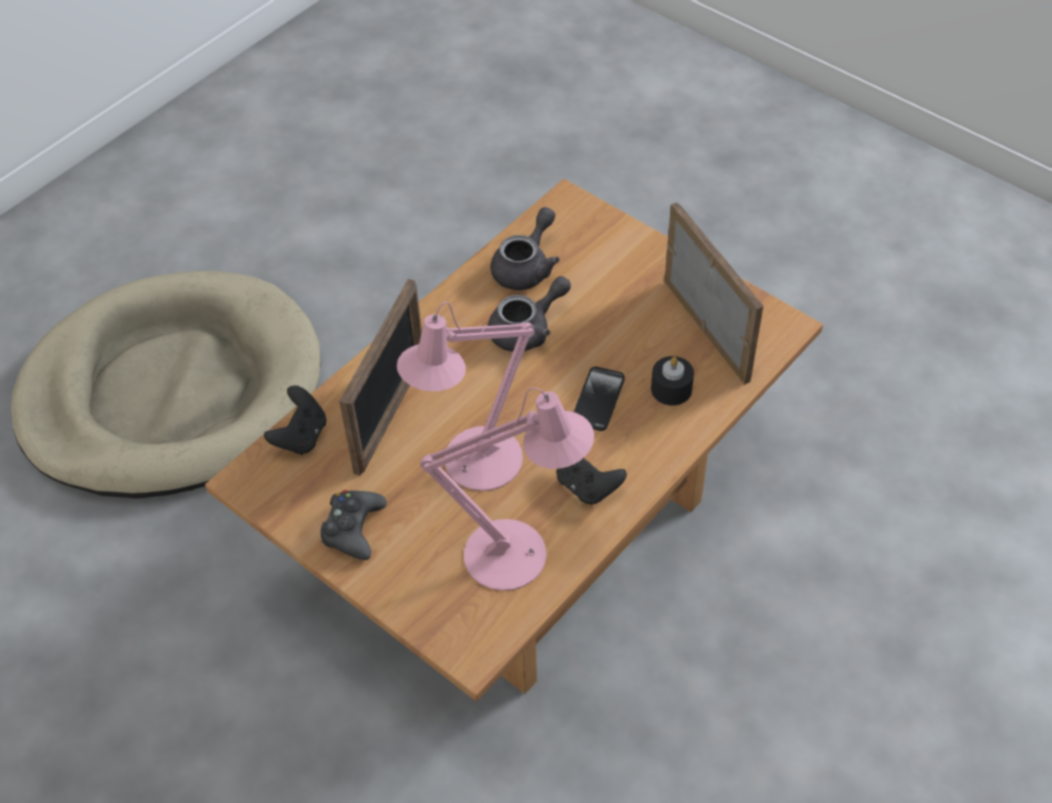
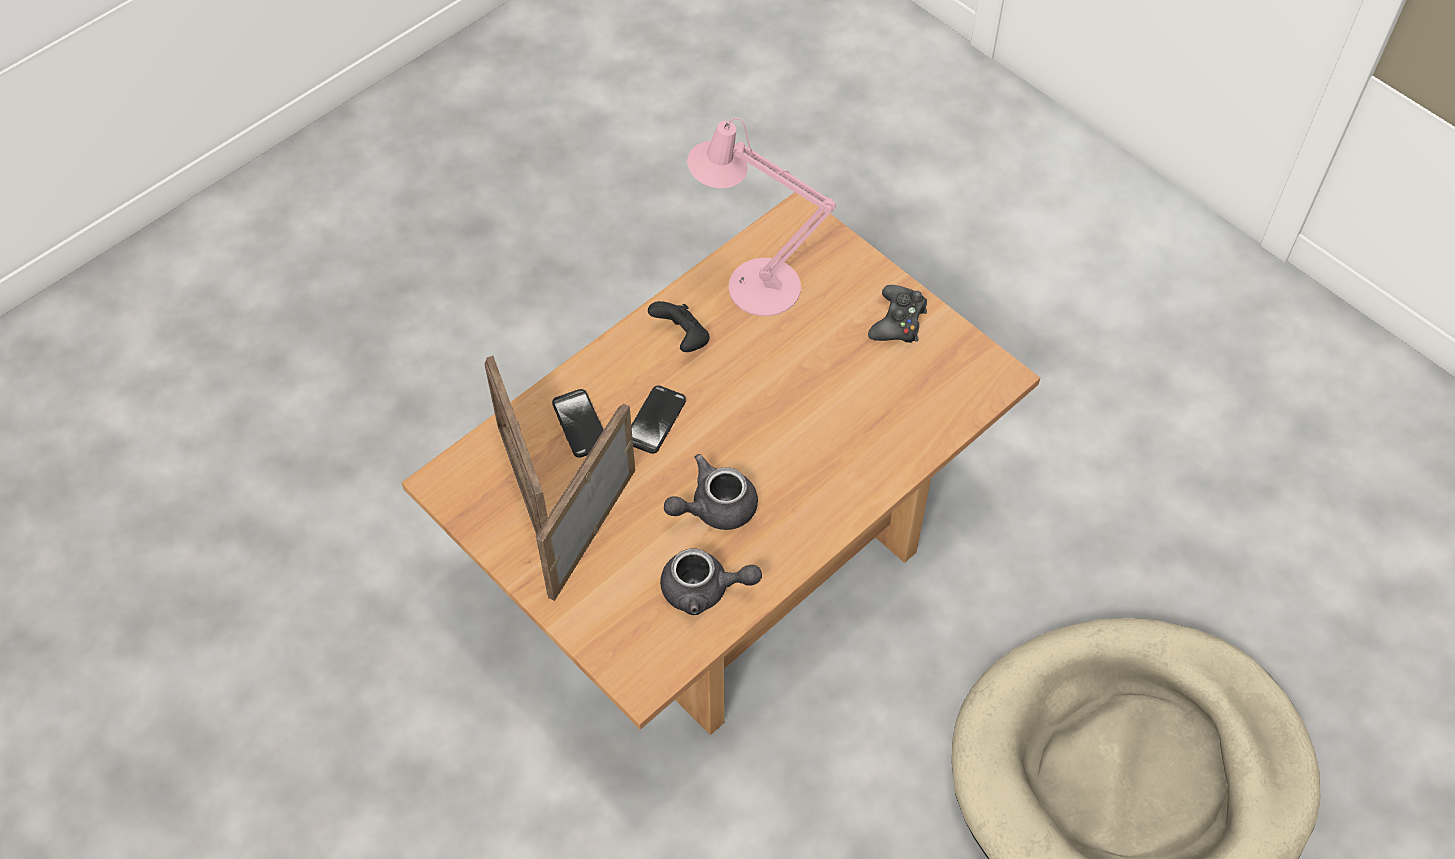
camera: 175 degrees left, 5 degrees up
black game controller [264,385,326,455] -> none
picture frame [339,279,422,476] -> picture frame moved to [536,404,635,601]
pink table lamp [397,302,535,491] -> none
grey teapot [490,207,560,290] -> grey teapot turned 120 degrees counterclockwise [660,548,762,615]
black candle [651,356,694,405] -> phone [552,389,604,458]

